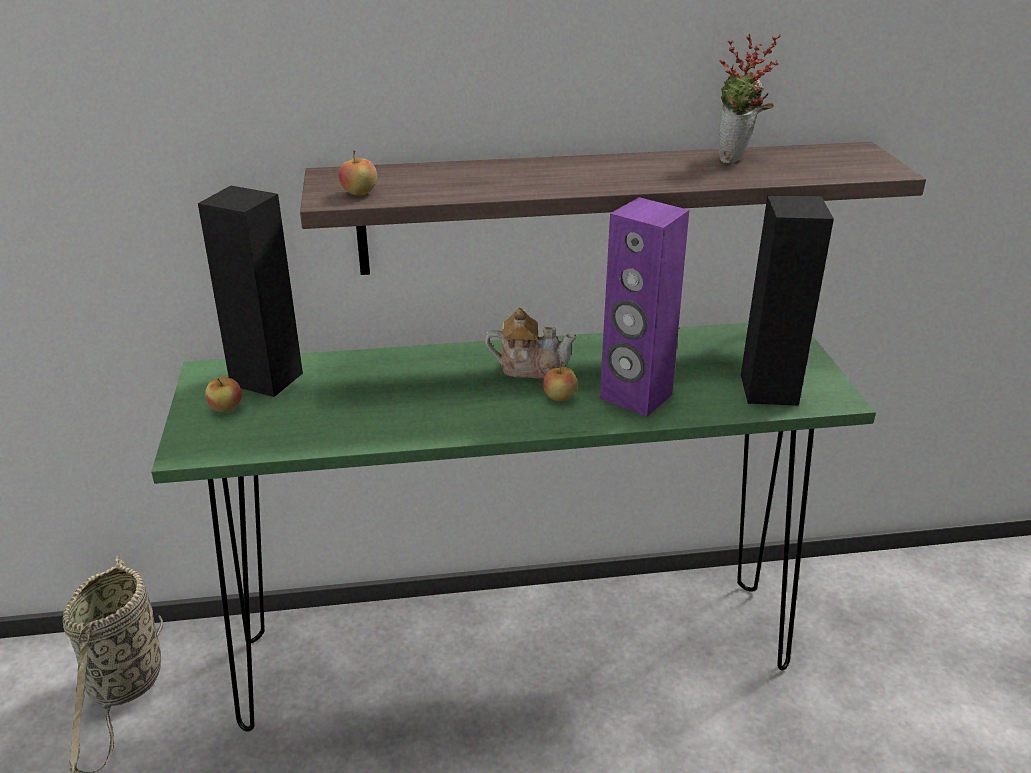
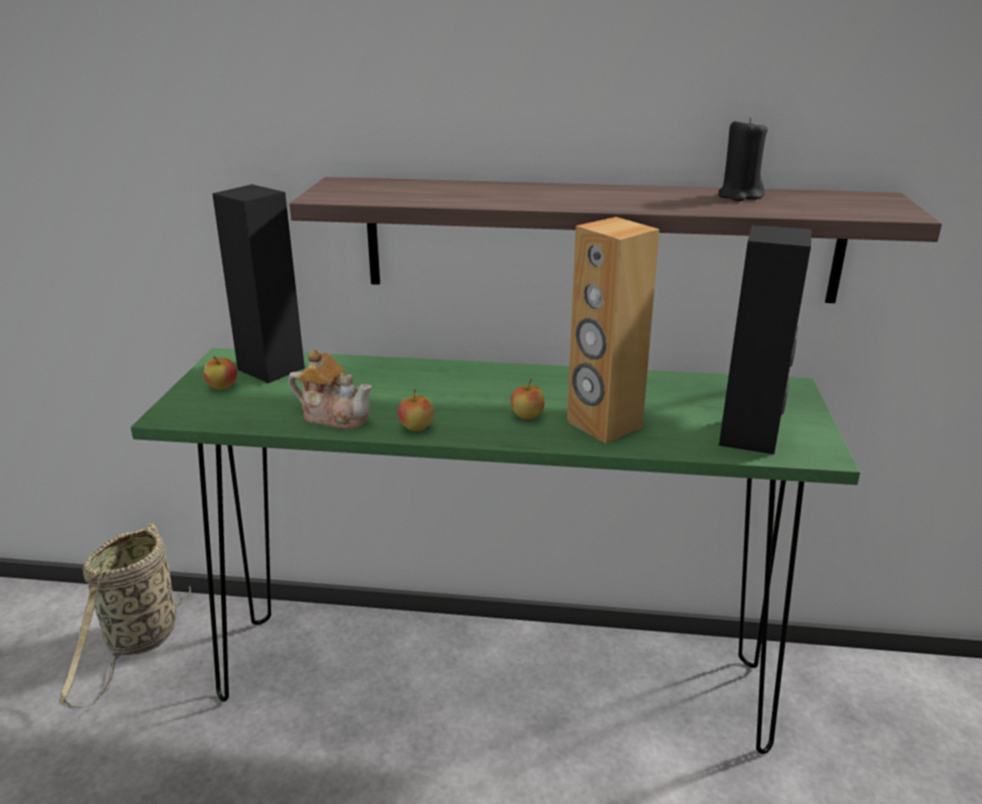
camera: 15 degrees right, 5 degrees down
apple [339,150,377,196] -> apple moved to [398,389,434,431]
teapot [485,308,577,379] -> teapot moved to [288,349,372,429]
purple speaker [600,197,689,417] -> brown speaker [567,217,659,443]
potted plant [719,34,780,163] -> black candle [718,117,767,201]

